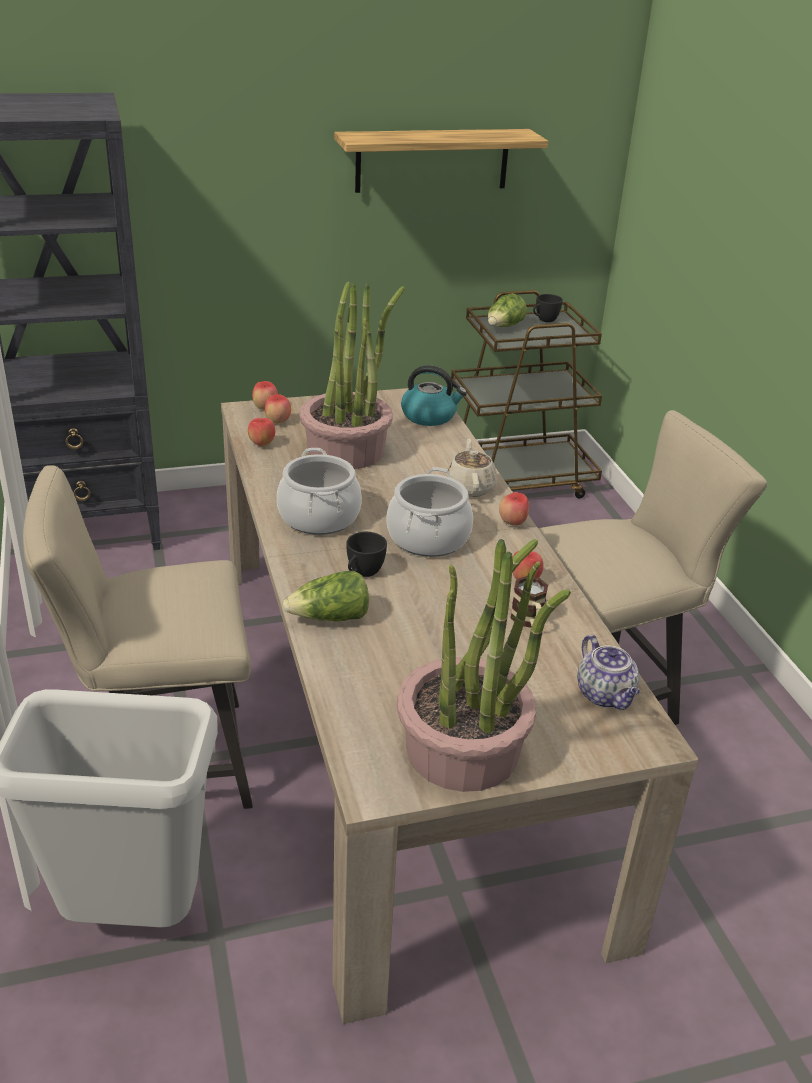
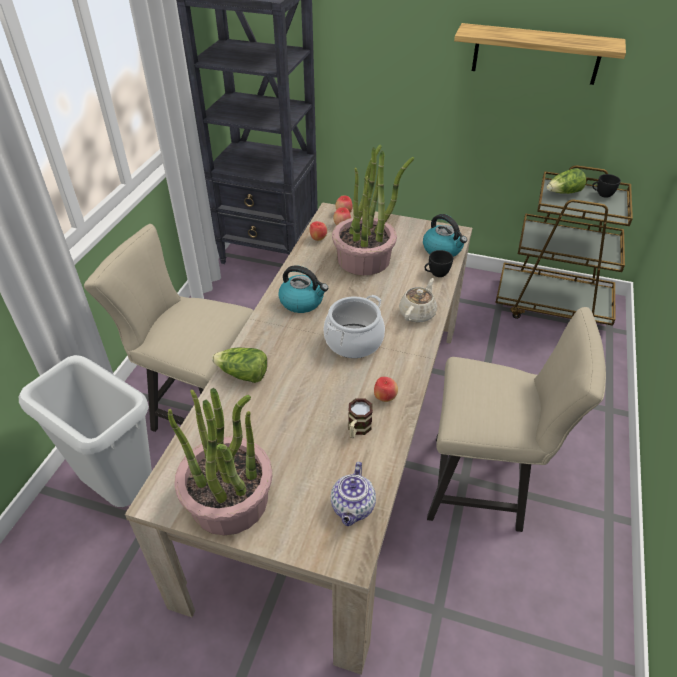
camera: 35 degrees right, 10 degrees up
cooking pot [277,448,362,535] -> kettle [278,265,328,313]
black cup [346,532,387,577] -> black cup moved to [424,250,453,277]
apple [499,492,529,526] -> none

